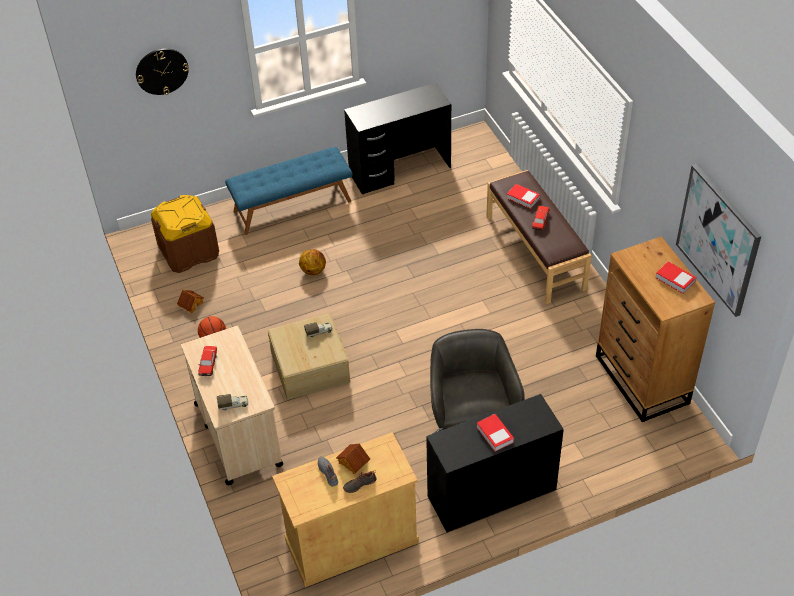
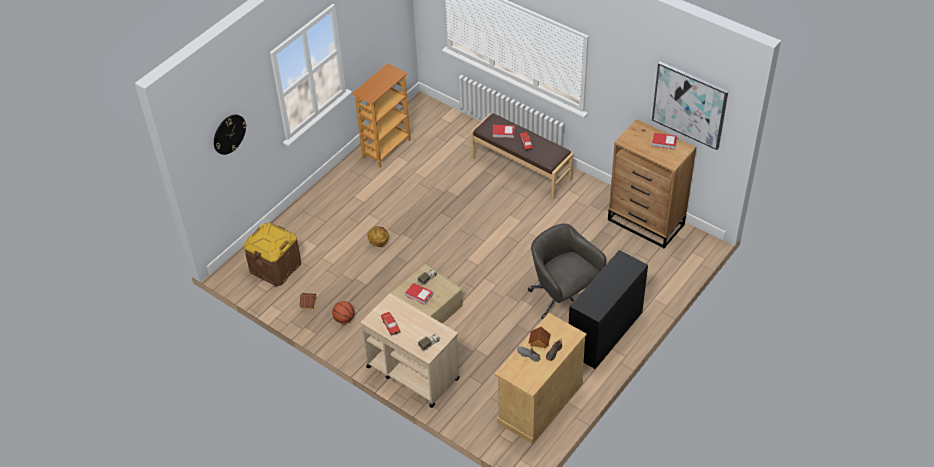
camera: 30 degrees left, 0 degrees up
blue bench [225,147,353,235] -> none
black desk [344,83,451,194] -> bookcase [352,63,410,168]
book [477,414,514,451] -> book moved to [405,283,433,305]

